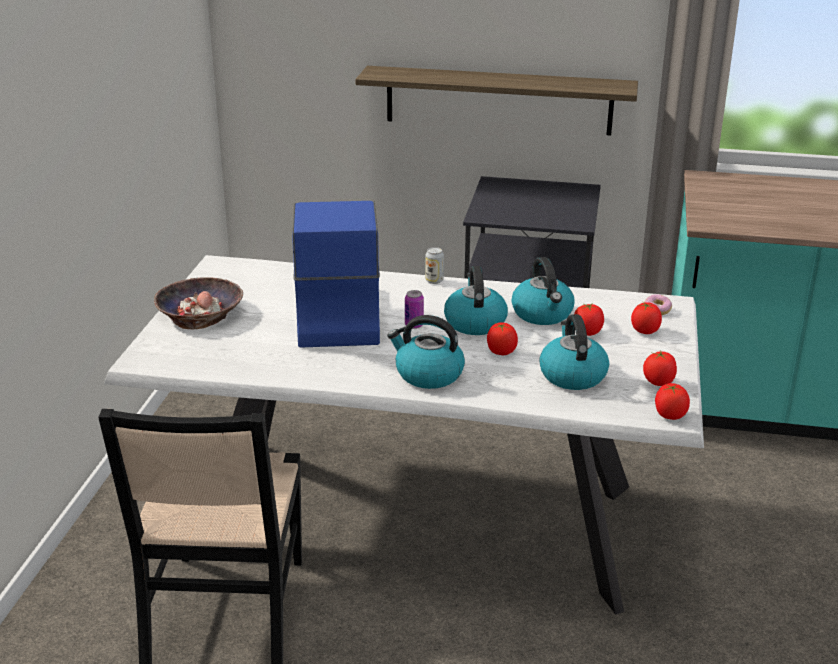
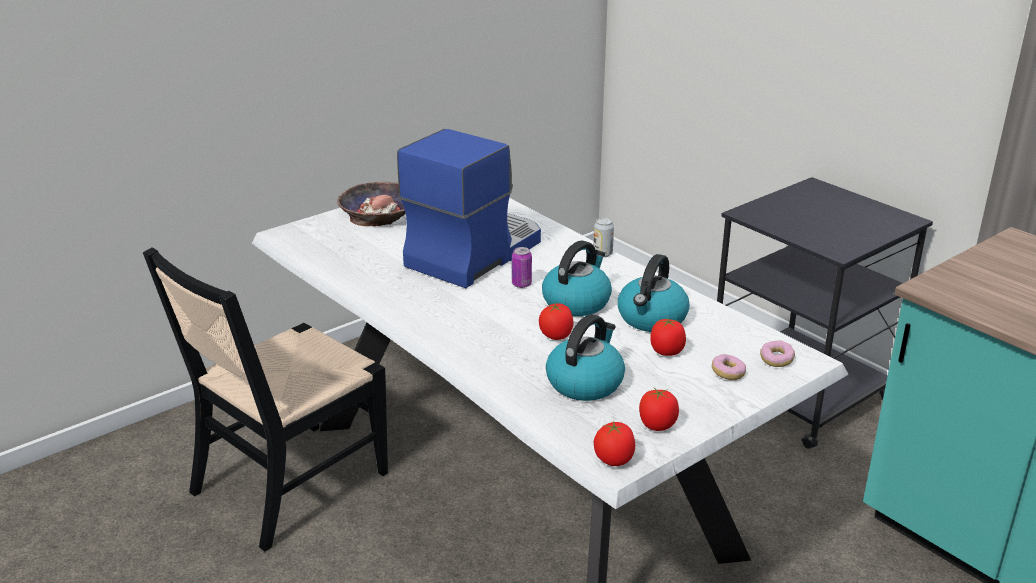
camera: 40 degrees right, 0 degrees up
shelf [355,66,638,136] -> none
kettle [387,315,465,389] -> none
tomato [631,302,662,334] -> donut [712,354,746,380]

